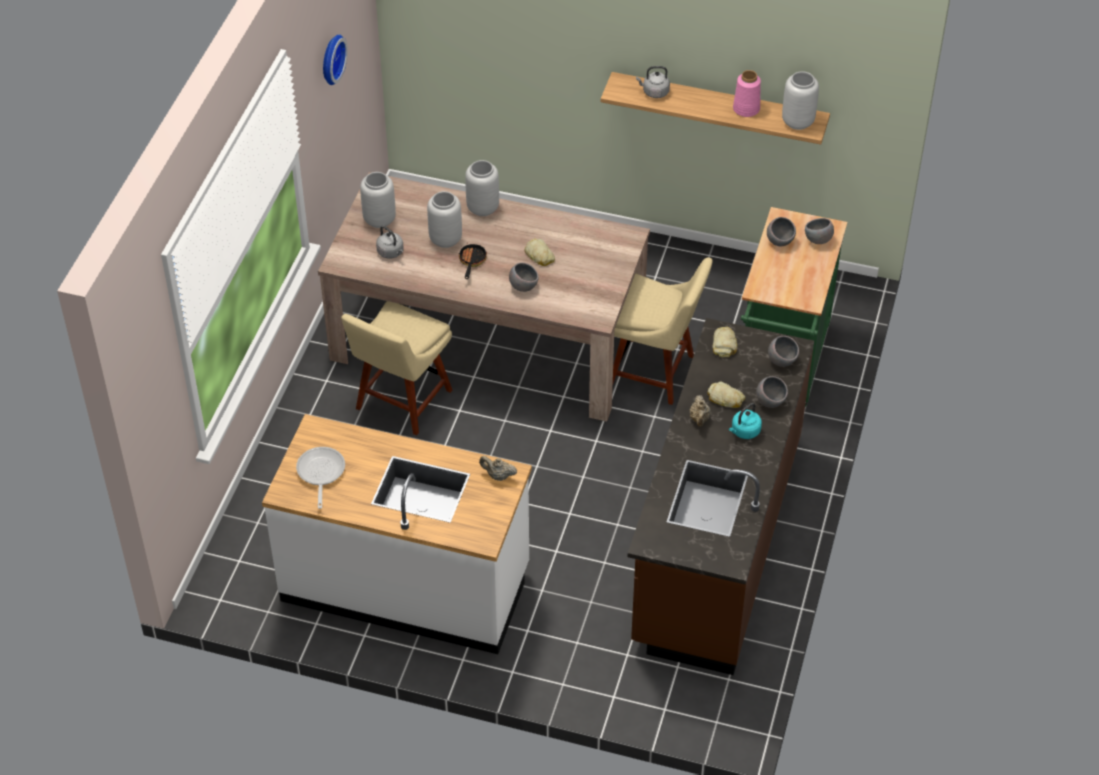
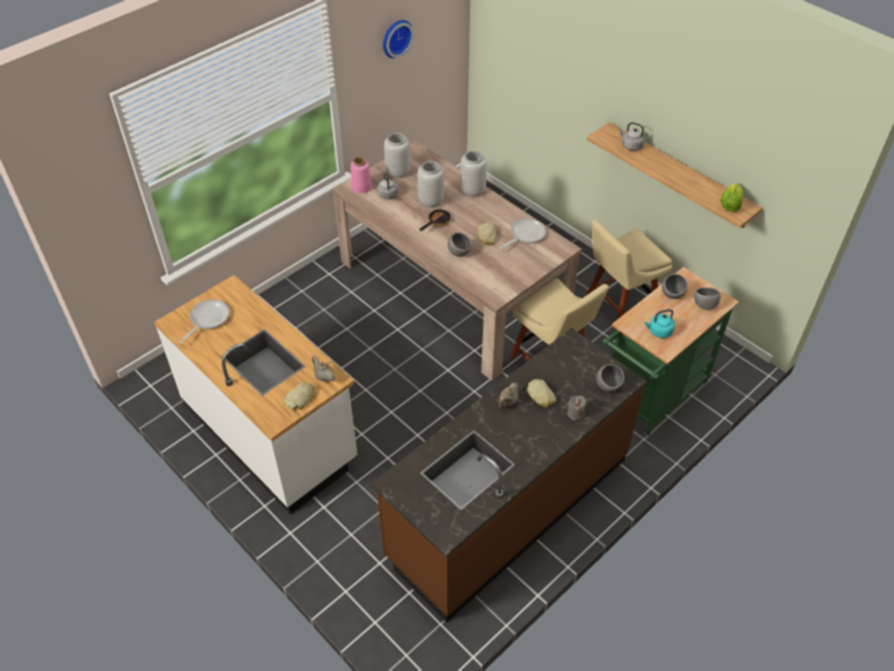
camera: 30 degrees right, 0 degrees up
beige chair [341,301,452,436] -> beige chair moved to [586,220,672,331]
bread [713,327,737,357] -> bread moved to [284,382,314,410]
turquoise kettle [729,403,762,439] -> turquoise kettle moved to [644,309,675,338]
pink vase [733,70,761,117] -> pink vase moved to [351,157,372,193]
grey bowl [756,376,788,408] -> grey candle [568,396,586,421]
grey vase [782,71,819,130] -> lettuce [720,183,743,212]
none -> frying pan [500,218,546,249]

